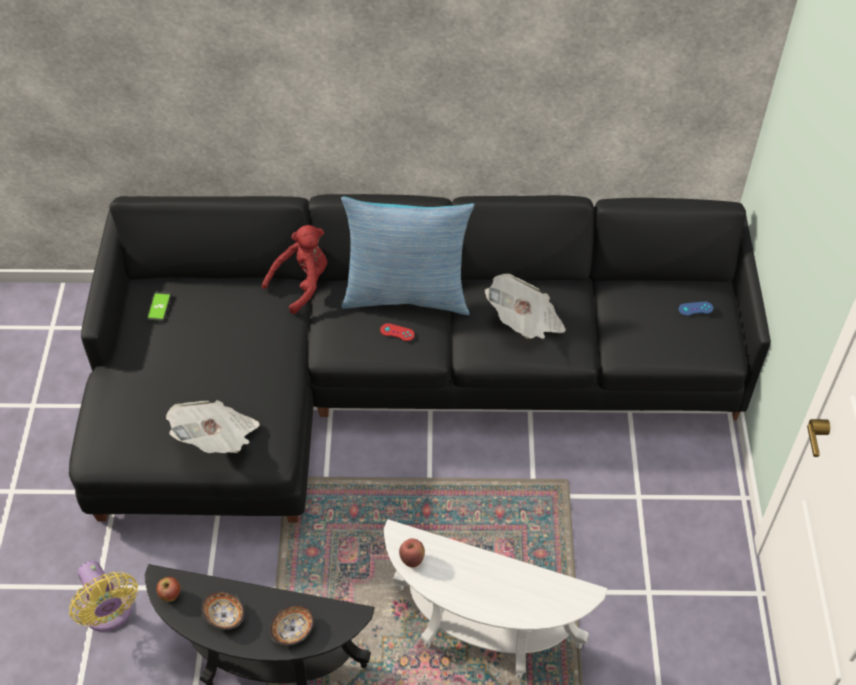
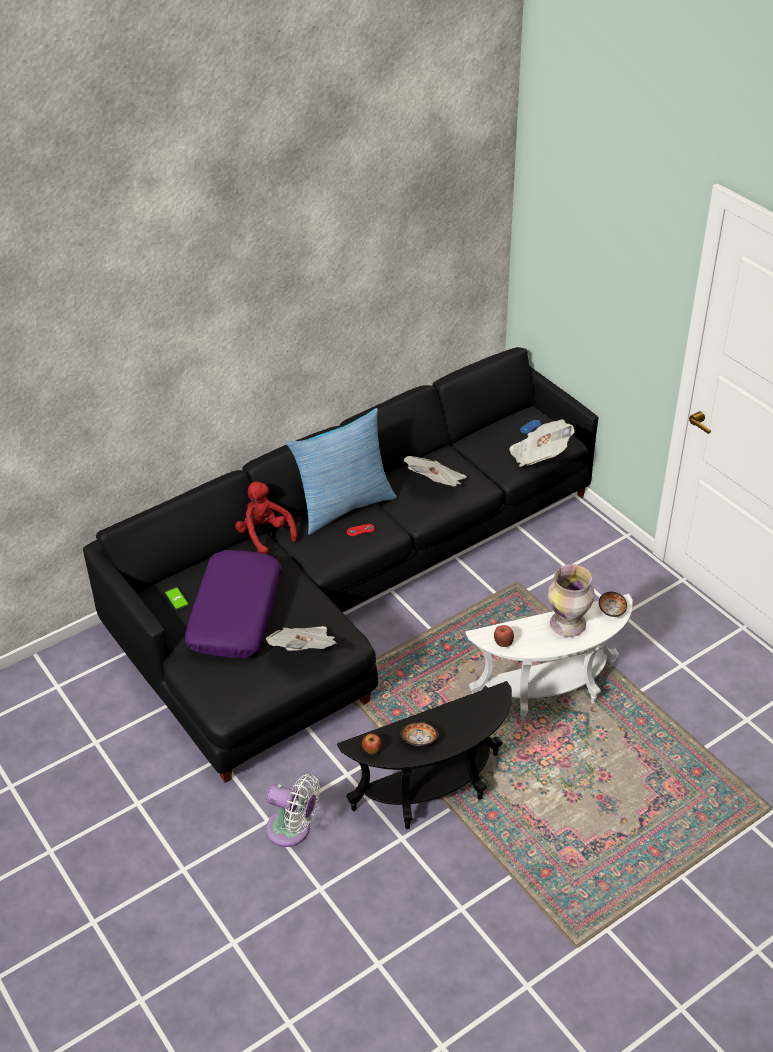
camera: 35 degrees left, 10 degrees down
yellow fan [69,560,138,632] -> white fan [266,774,320,847]
red plush toy [262,225,327,314] -> red plush toy turned 45 degrees counterclockwise [235,482,298,554]
bowl [269,604,314,646] -> bowl moved to [599,592,627,617]
none -> purple pillow [185,550,281,658]
none -> newspaper [509,419,575,467]
none -> vase [548,564,595,637]

